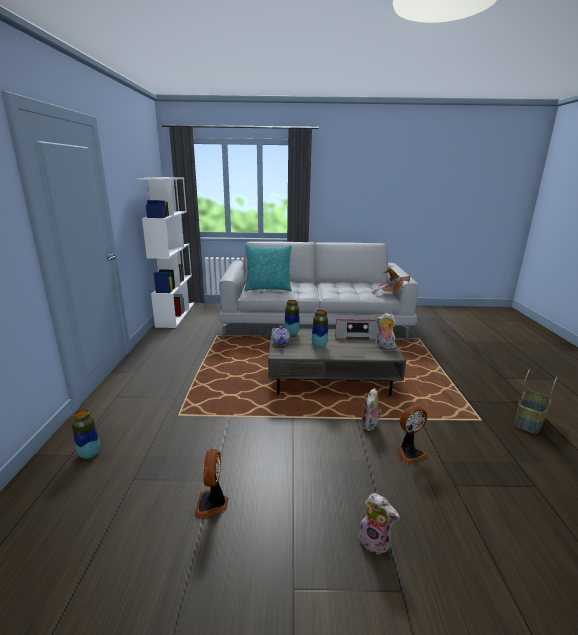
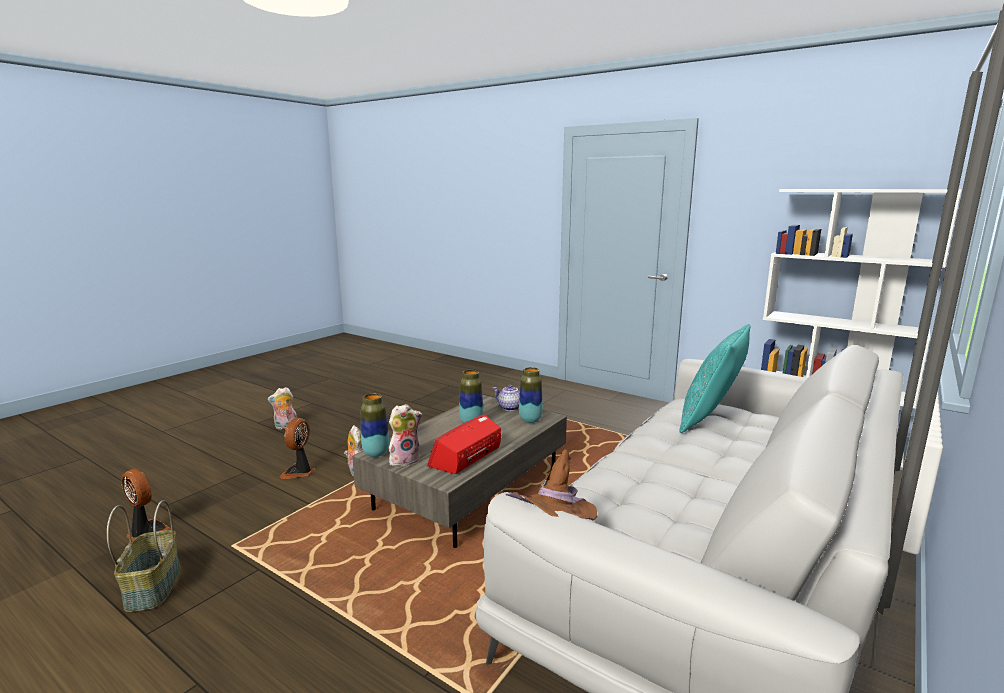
camera: 125 degrees right, 5 degrees down
vase [72,409,100,459] -> vase moved to [361,393,389,457]
fan [194,449,228,519] -> fan moved to [121,468,171,541]

